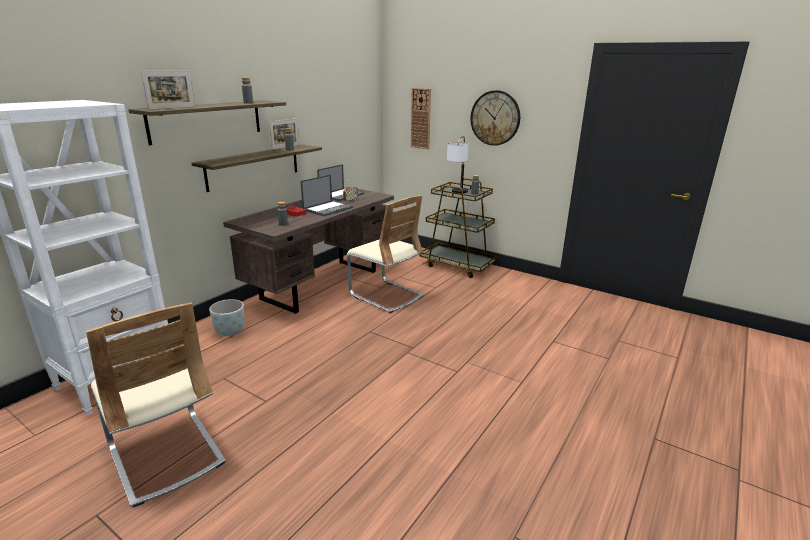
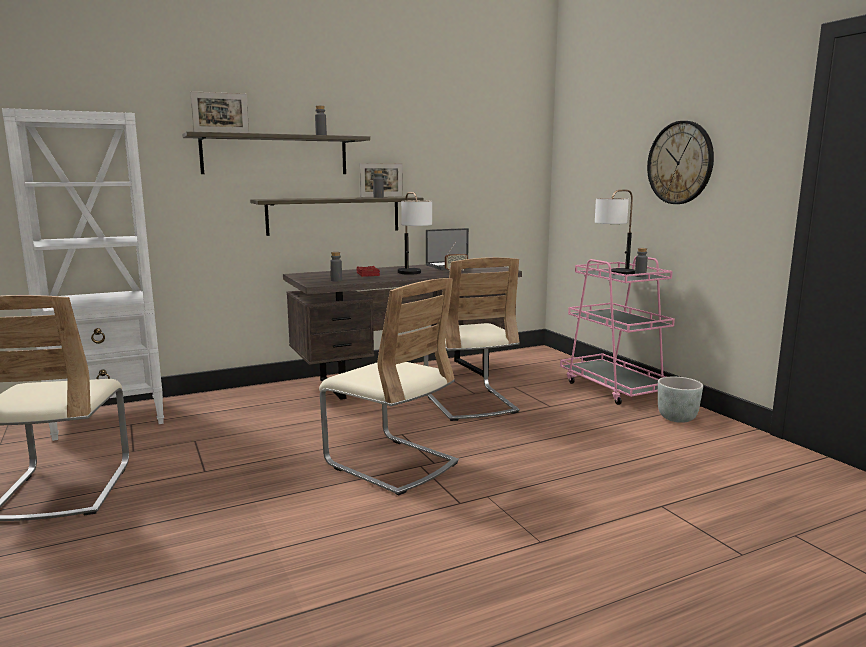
camera: 30 degrees right, 10 degrees down
grey planter [209,299,244,336] -> grey planter moved to [658,377,703,423]
laptop [301,174,353,216] -> table lamp [398,192,432,275]
wall clock [411,88,431,149] -> none
brown cart [419,178,497,278] -> pink cart [560,257,675,405]
none -> beige chair [319,278,459,496]

